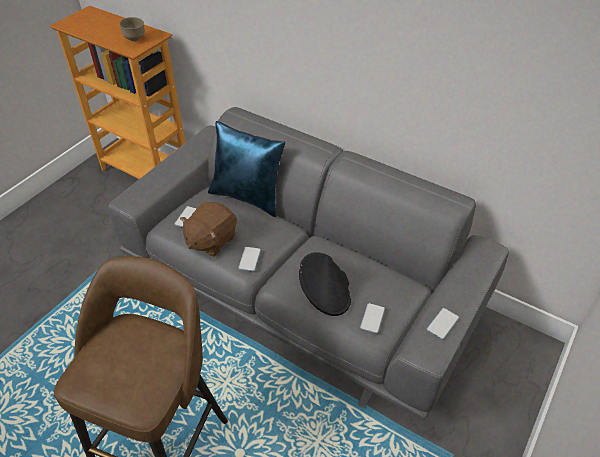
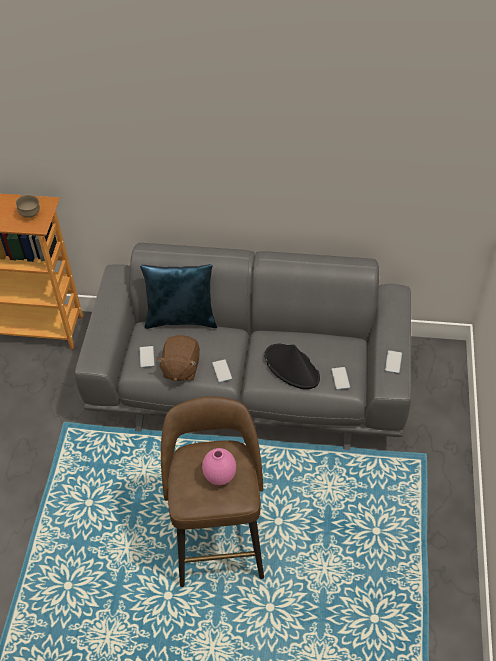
camera: 25 degrees left, 5 degrees up
none -> pink vase [202,448,236,485]

